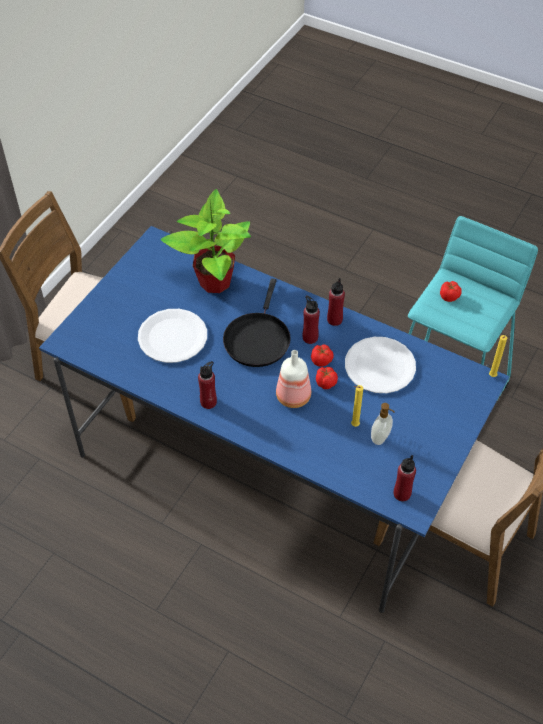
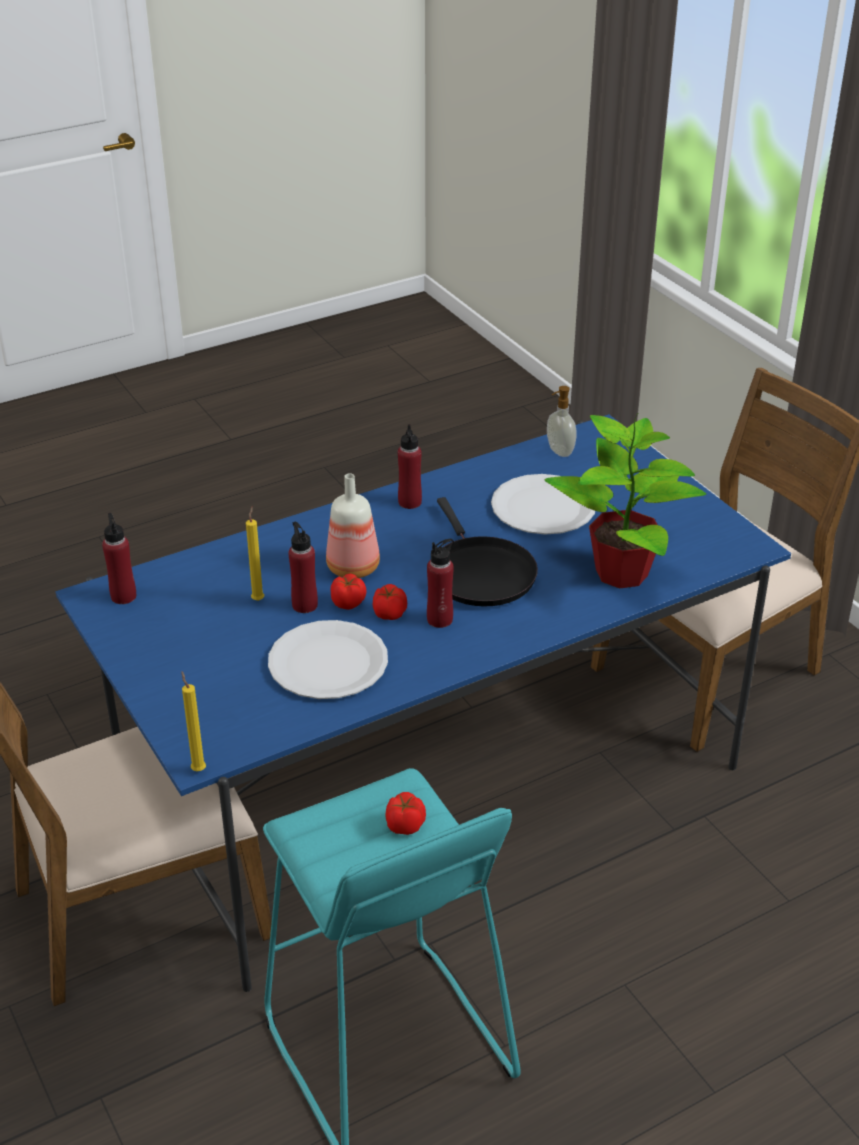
camera: 120 degrees right, 15 degrees down
black frying pan [223,278,291,367] -> black frying pan turned 150 degrees counterclockwise [437,497,538,606]
red bottle [327,278,345,326] -> red bottle moved to [288,521,318,613]
soap dispenser [371,403,395,445] -> soap dispenser moved to [547,386,577,457]

